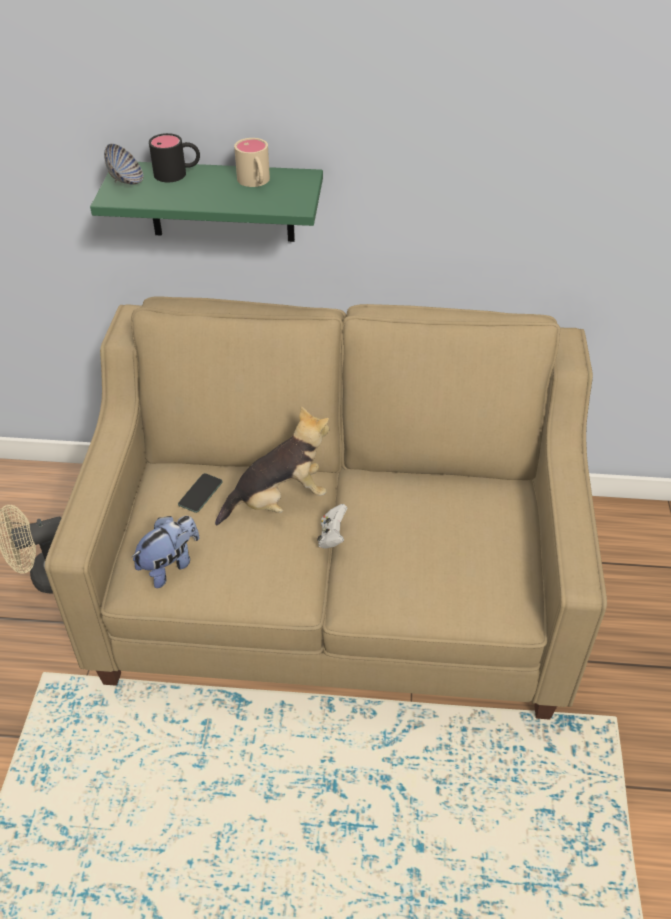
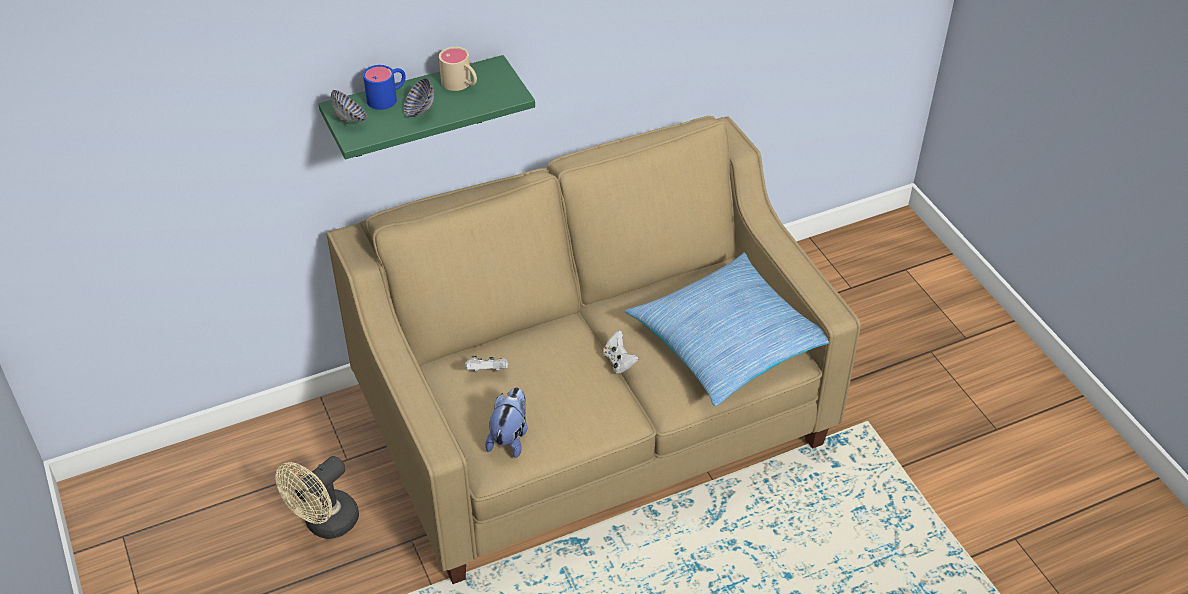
camera: 30 degrees left, 0 degrees up
black mug [149,133,200,182] -> blue mug [363,65,406,110]
phone [178,473,223,513] -> white game controller [465,356,508,372]
plush toy [215,406,329,526] -> none
none -> bowl [404,78,434,117]
none -> pillow [625,252,829,406]

